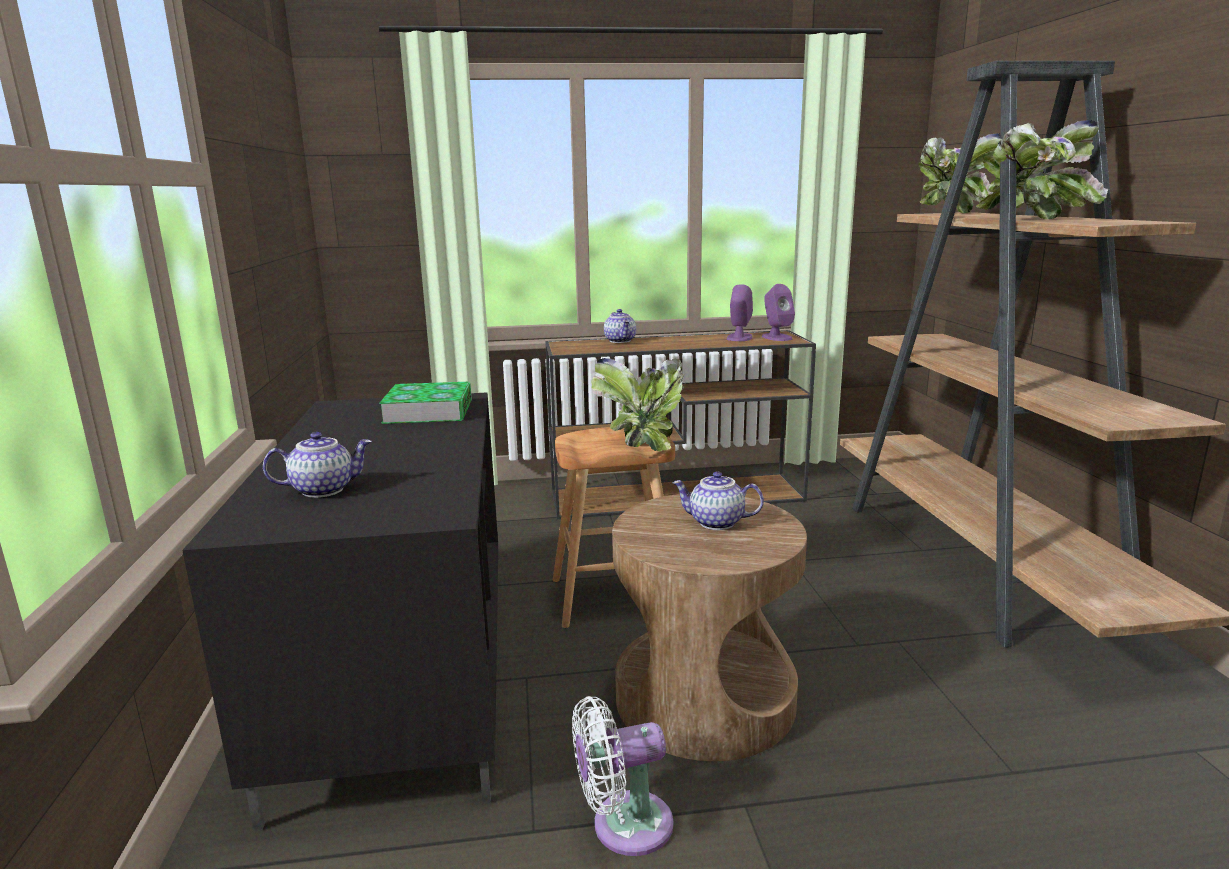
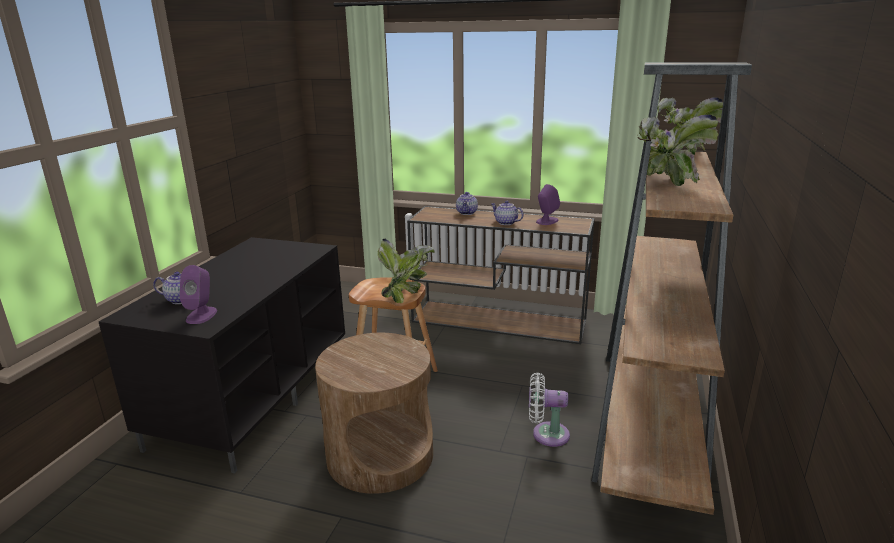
camera: 25 degrees right, 5 degrees up
book [379,382,472,424] -> none
white fan [572,696,673,856] -> white fan moved to [529,372,570,447]
teapot [672,471,764,530] -> teapot moved to [491,201,523,225]
purple speaker [762,284,795,341] -> purple speaker moved to [180,265,217,324]

